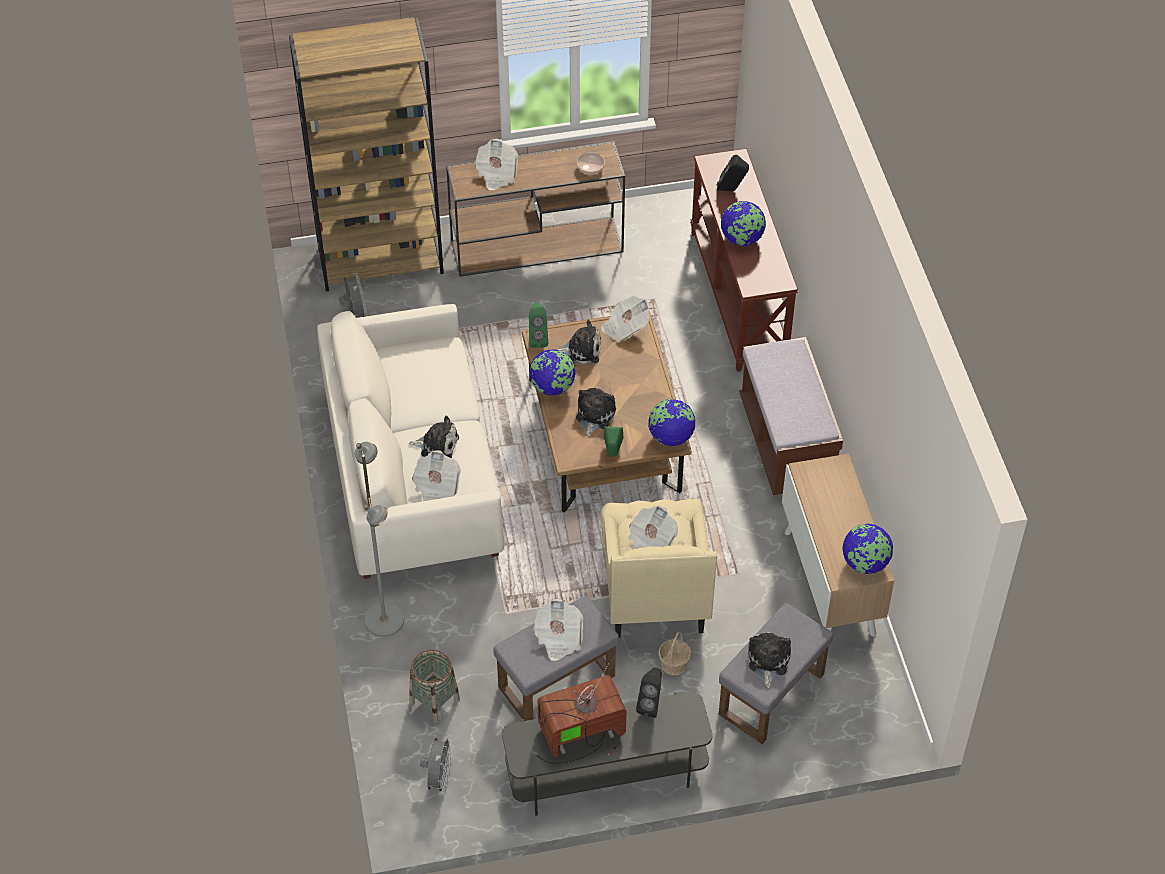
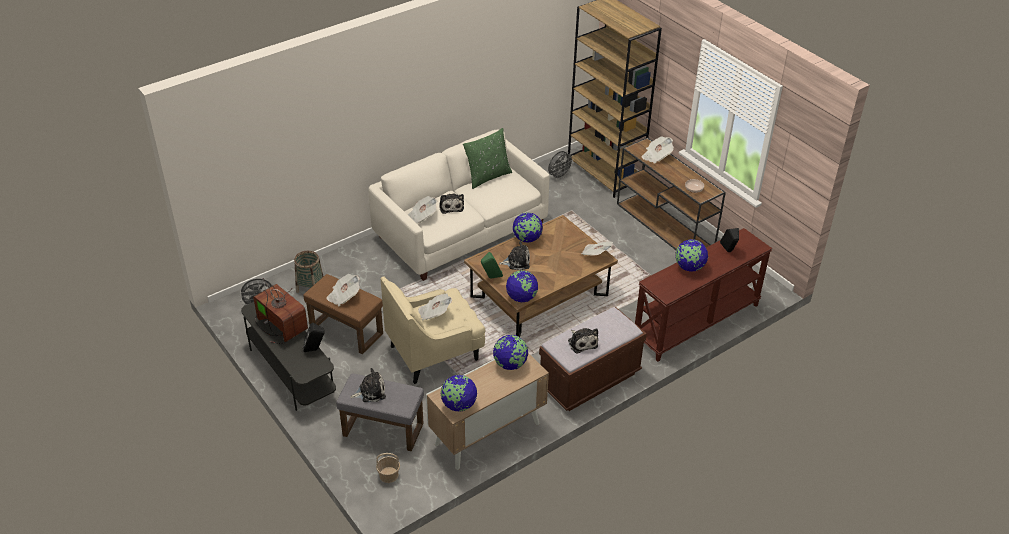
camera: 65 degrees right, 10 degrees down
grey floor lamp [355,442,405,637] -> none
grey ottoman [493,596,619,721] -> brown ottoman [303,274,383,354]
green speaker [529,303,548,348] -> none
plush toy [556,320,601,364] -> plush toy moved to [568,328,598,354]
basket [658,631,691,675] -> basket moved to [376,453,400,483]
none -> green pillow [463,128,512,189]
none -> globe [493,335,528,370]

